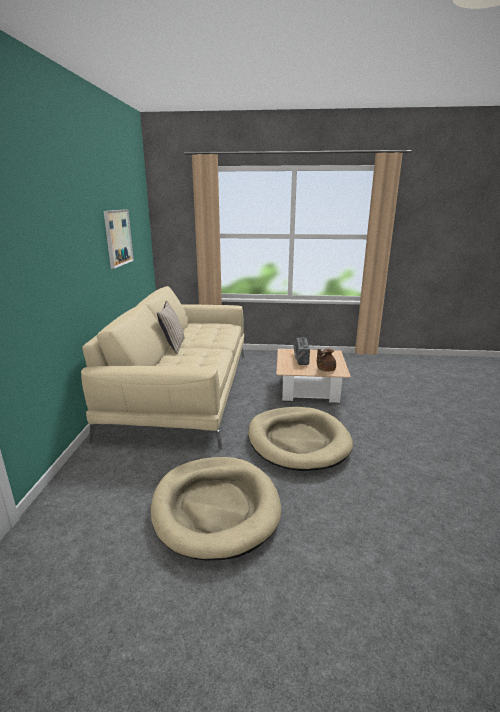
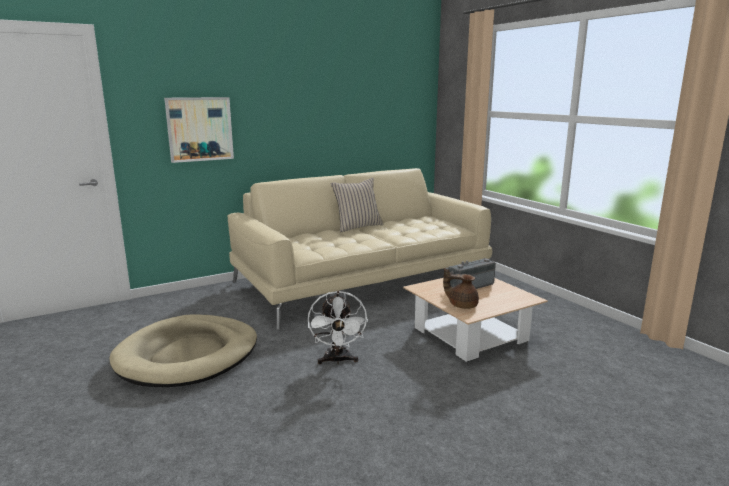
camera: 55 degrees right, 5 degrees down
picture [104,209,134,269] -> picture moved to [164,97,234,163]
beige dog bed [248,407,353,471] -> white fan [308,291,368,364]

